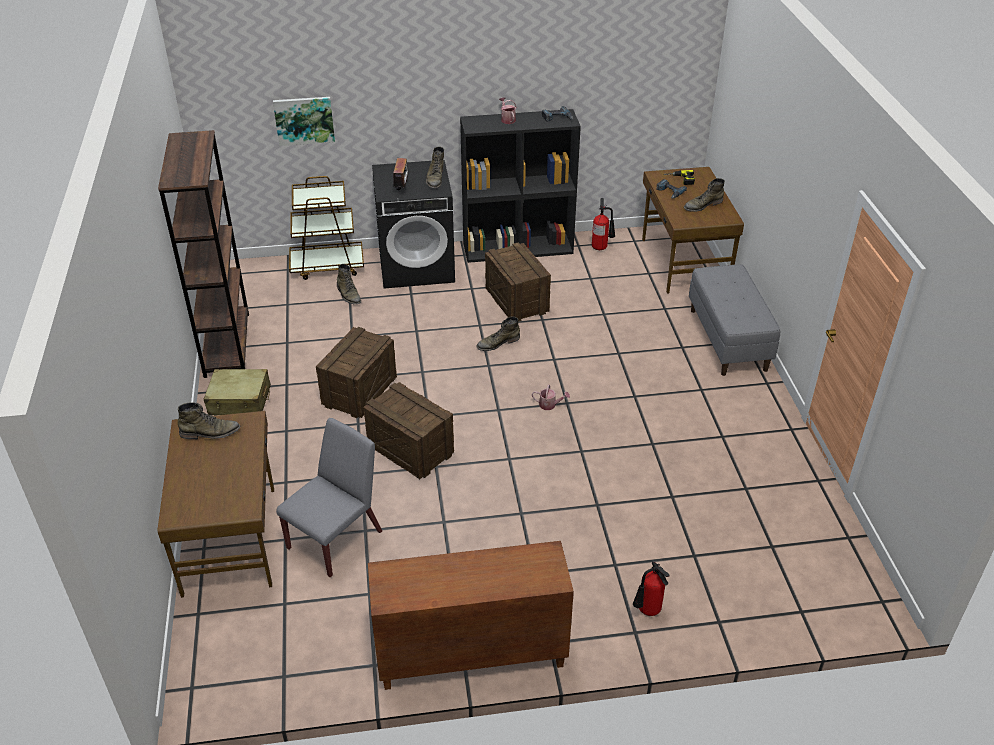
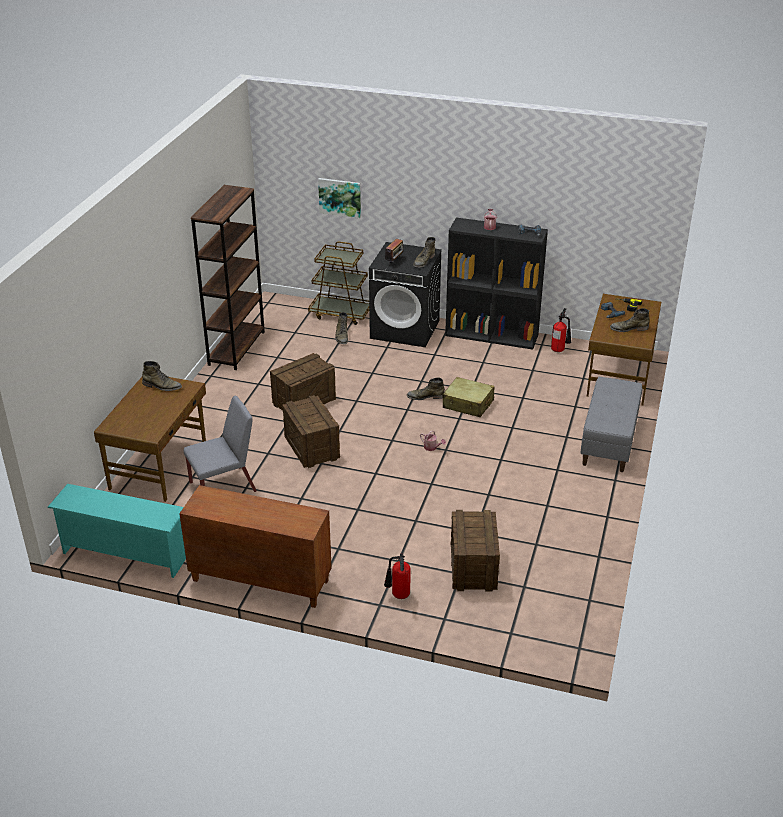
camera: 25 degrees right, 5 degrees down
beige suitcase [204,369,271,415] -> beige suitcase moved to [442,377,494,417]
crate [485,242,551,322] -> crate moved to [451,510,500,592]
none -> turquoise shoe rack [47,484,186,578]

